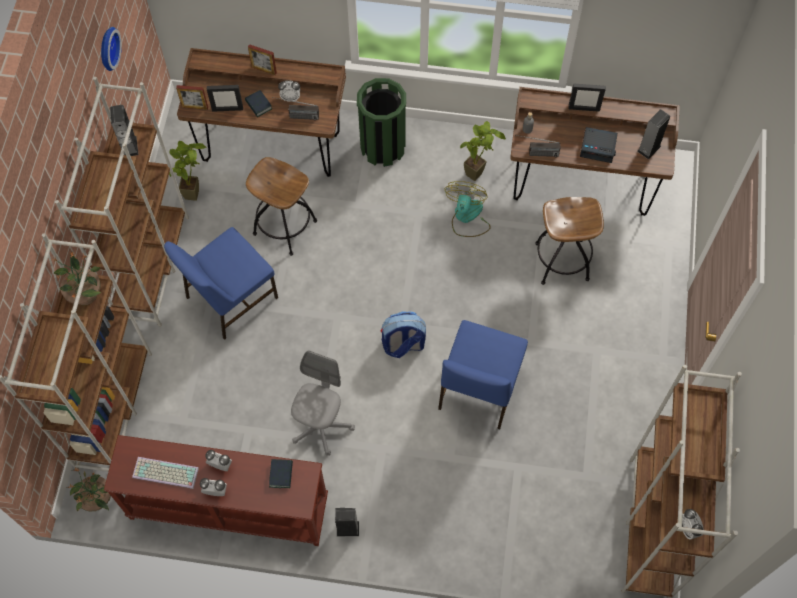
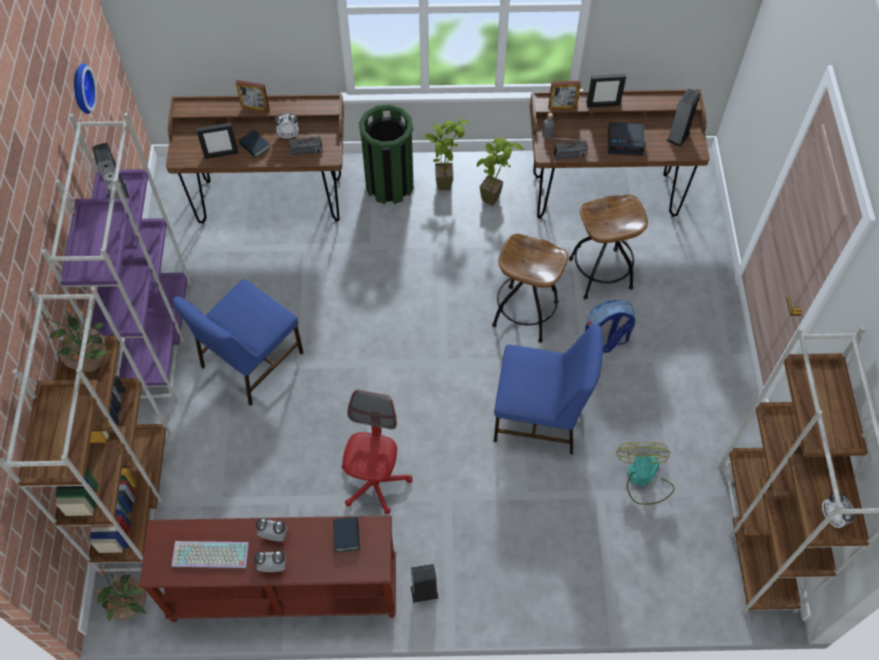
camera: 10 degrees left, 5 degrees down
brown bookcase [55,77,189,327] -> purple bookcase [41,113,192,403]
potted plant [169,141,207,201] -> potted plant moved to [425,119,470,190]
picture frame [176,85,208,110] -> picture frame moved to [548,81,581,110]
brown stool [246,157,317,256] -> brown stool moved to [492,234,568,343]
grey office chair [291,351,355,456] -> red office chair [341,390,412,514]
backpack [381,311,426,358] -> backpack moved to [585,299,635,353]
blue chair [438,320,528,429] -> blue chair turned 90 degrees counterclockwise [494,324,604,454]
fan [445,181,491,237] -> fan moved to [616,442,675,505]

